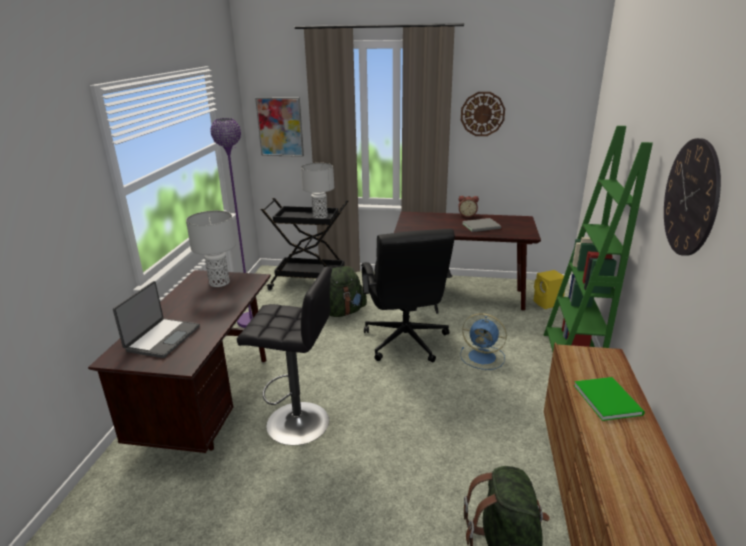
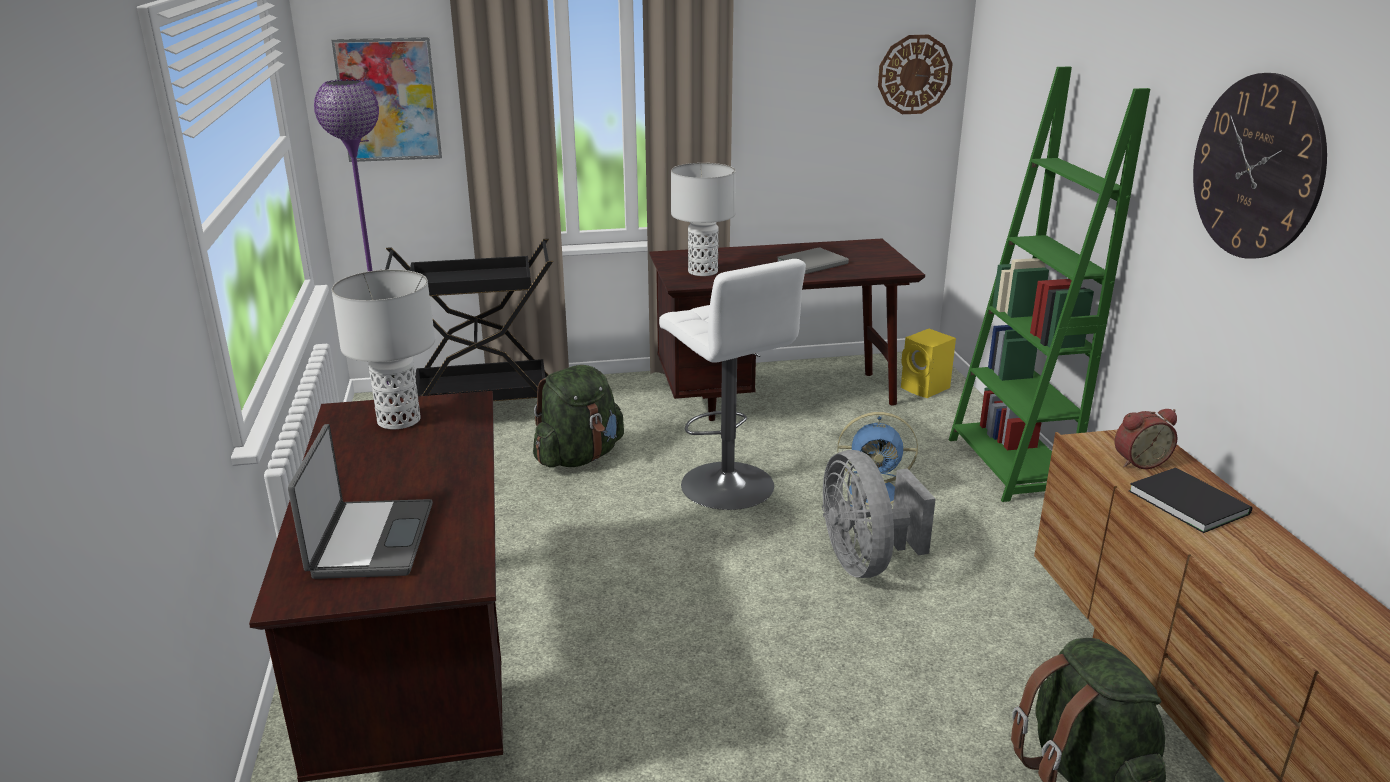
camera: 20 degrees left, 0 degrees up
black stool [237,267,332,445] -> none
white table lamp [301,163,334,218] -> white table lamp moved to [671,163,736,276]
black office chair [361,229,455,362] -> white stool [659,259,806,510]
alarm clock [459,196,479,217] -> alarm clock moved to [1115,409,1177,469]
wall clock [461,92,505,136] -> wall clock moved to [878,35,953,114]
green book [574,377,645,421] -> black book [1129,467,1252,533]
none -> grey fan [822,450,936,578]

